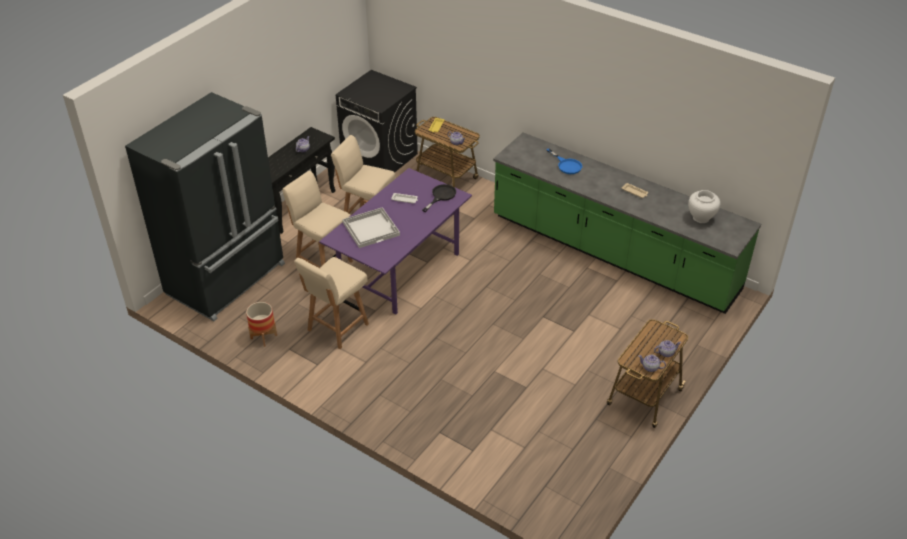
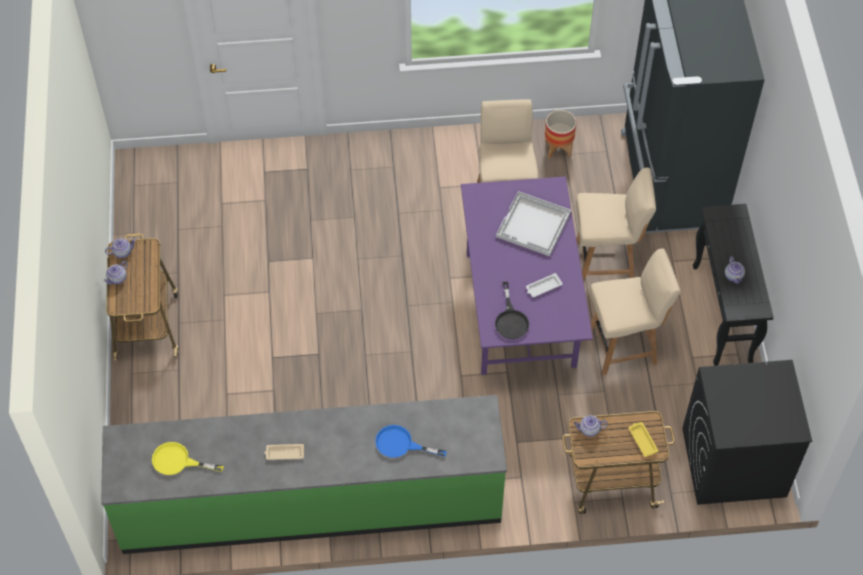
camera: 140 degrees right, 15 degrees up
white vase [688,190,720,223] -> yellow frying pan [152,442,223,475]

